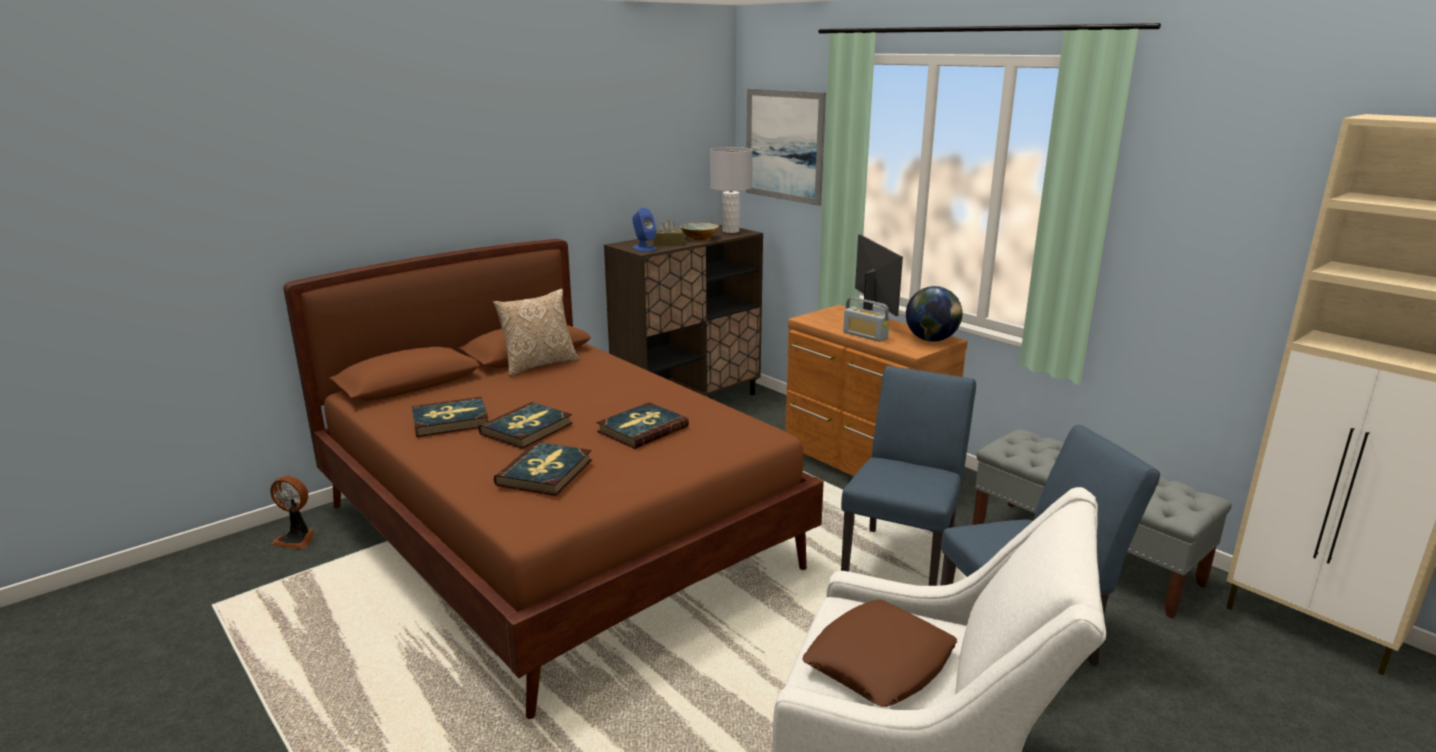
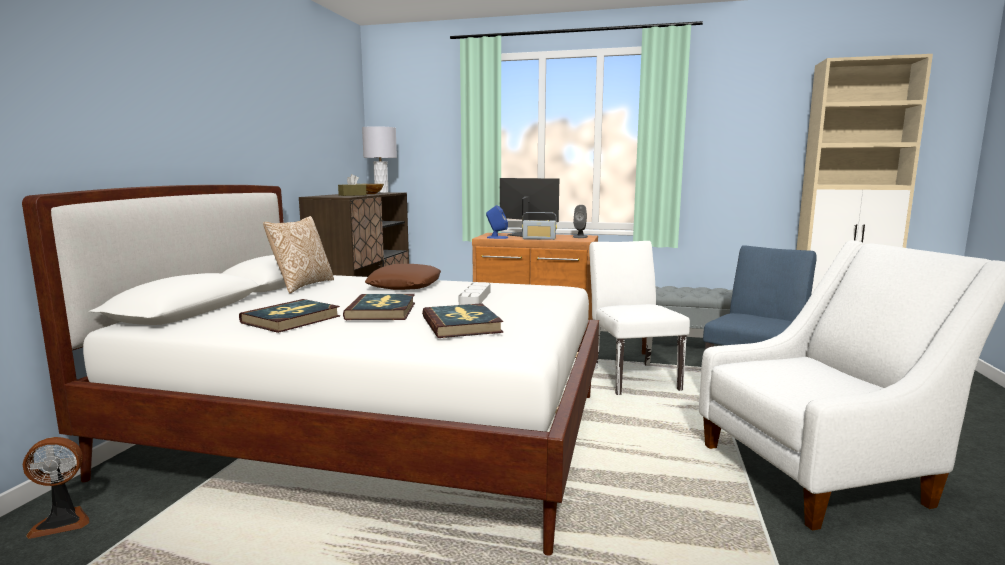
camera: 35 degrees left, 10 degrees down
brown bed [284,239,824,719] -> white bed [22,185,599,556]
book [597,402,689,449] -> grey tray [459,282,491,305]
blue speaker [632,208,657,252] -> blue speaker moved to [486,205,508,239]
picture [746,88,826,206] -> none
brown pillow [802,599,957,707] -> brown pillow moved to [365,264,441,290]
blue chair [841,366,976,586] -> white chair [589,241,690,395]
globe [906,286,962,342] -> grey speaker [573,205,588,238]

